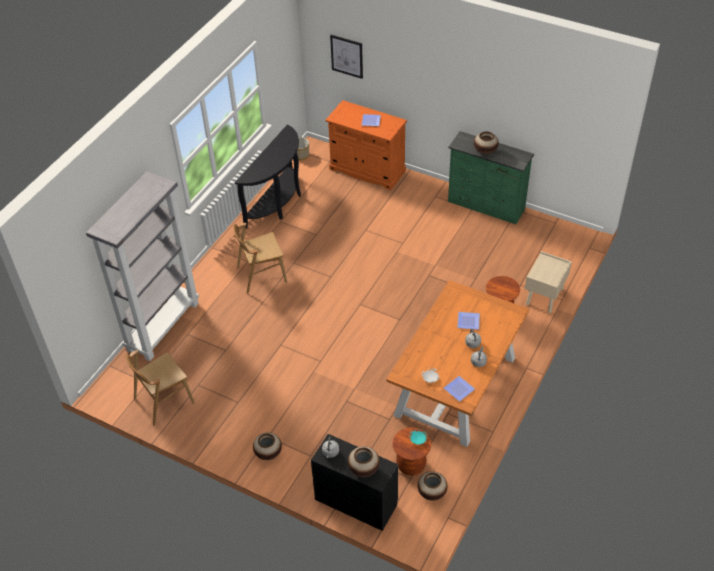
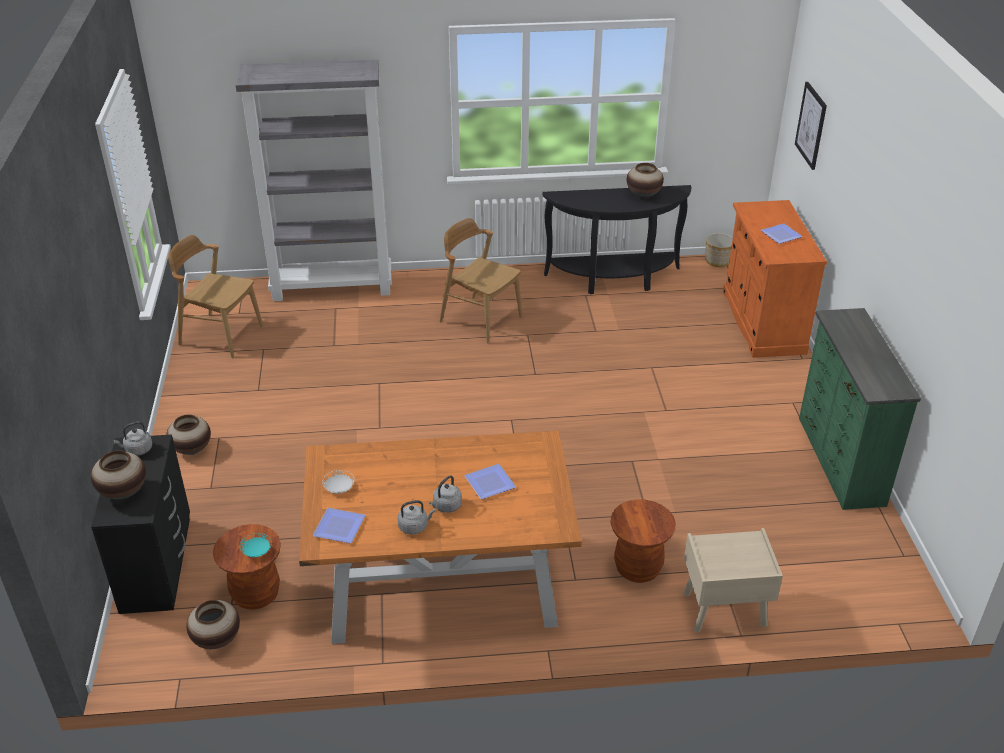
camera: 55 degrees right, 10 degrees down
vase [474,131,499,155] -> vase moved to [627,163,664,199]

